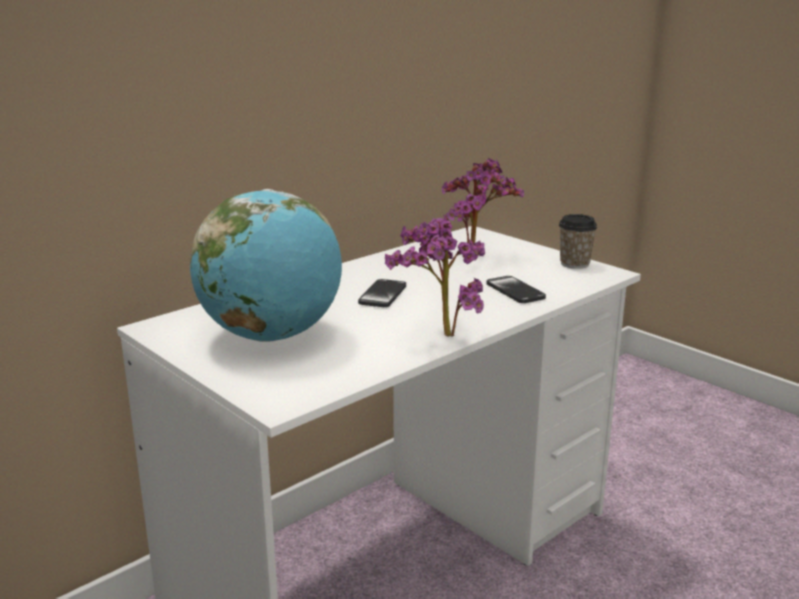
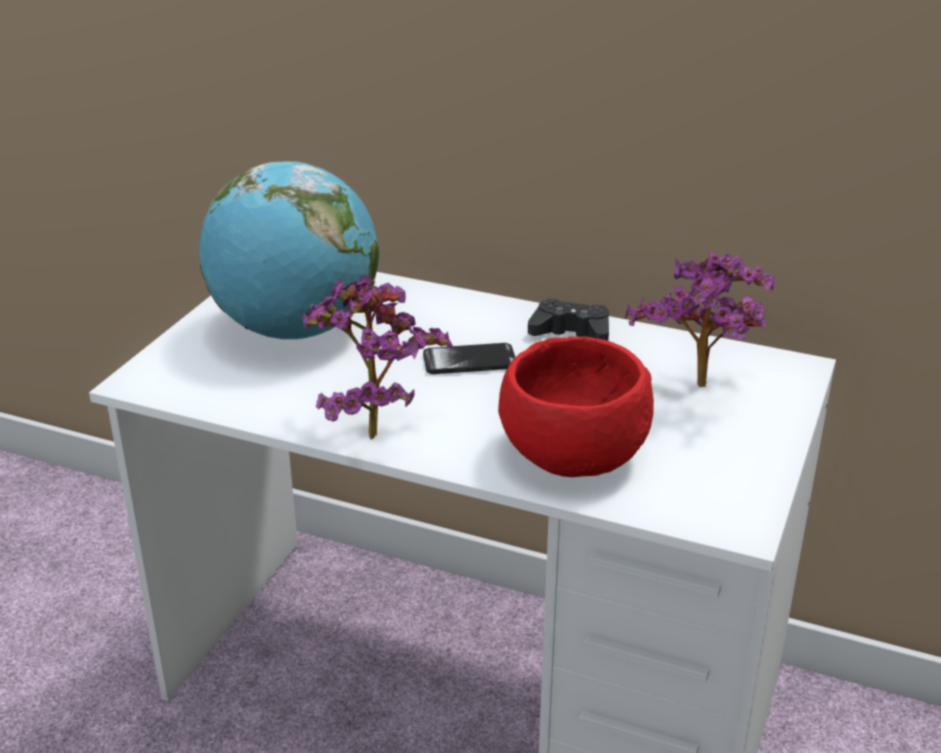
camera: 65 degrees right, 10 degrees up
phone [487,276,546,303] -> red bowl [498,336,654,477]
cup [559,214,597,269] -> none
none -> black game controller [528,299,609,341]

